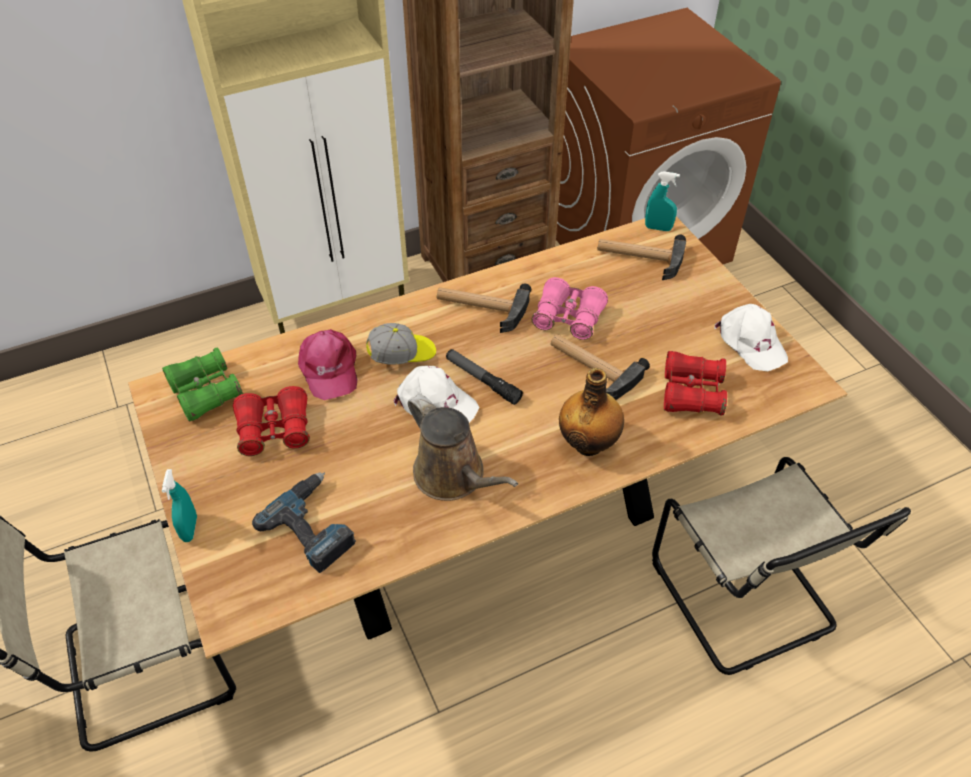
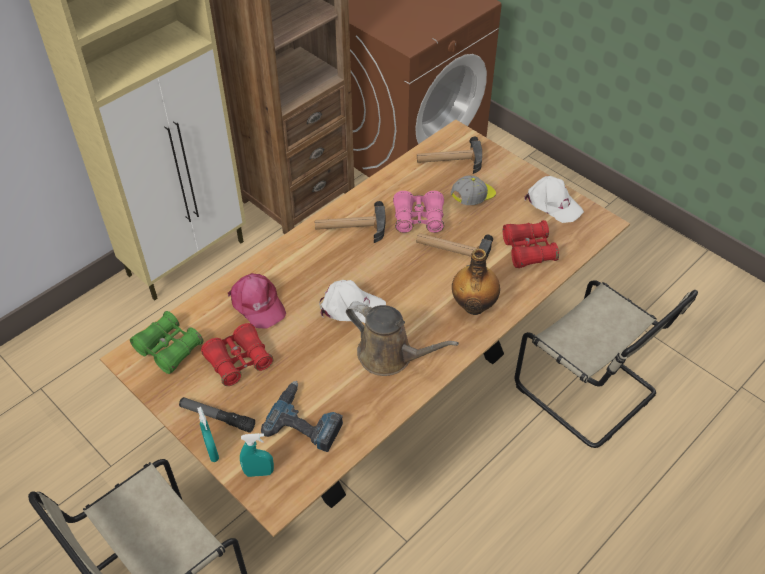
camera: 20 degrees left, 0 degrees up
cap [366,323,436,364] -> cap moved to [451,176,496,205]
flashlight [446,349,523,405] -> flashlight moved to [179,397,255,433]
turquoise spray bottle [645,171,680,231] -> turquoise spray bottle moved to [240,433,274,477]

